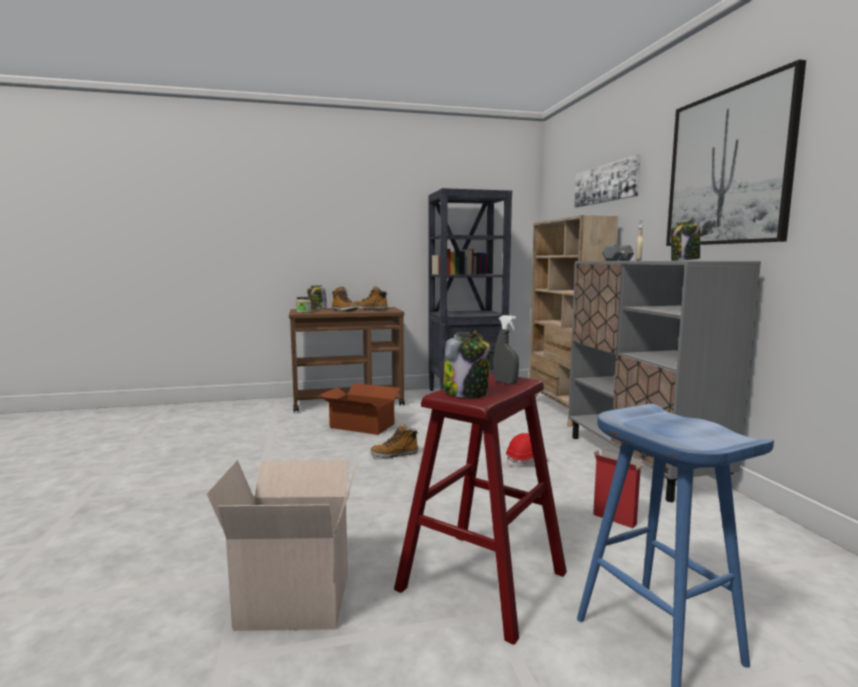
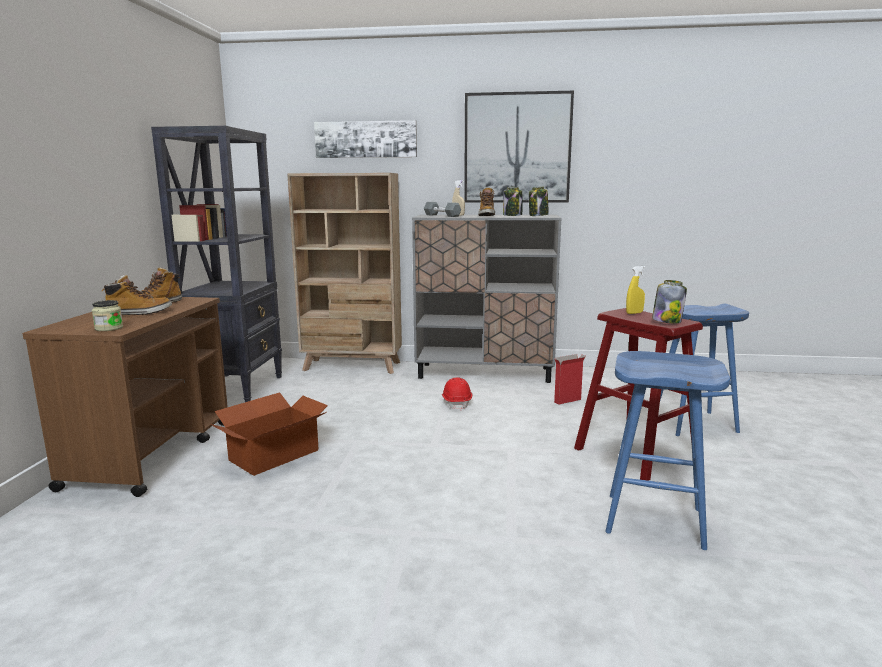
camera: 70 degrees left, 5 degrees up
cardboard box [206,459,360,631] -> blue stool [605,351,730,550]
jar [308,285,327,309] -> jar moved to [529,187,549,216]
boot [370,423,418,458] -> boot moved to [478,187,495,216]
grey spray bottle [493,315,519,384] -> yellow spray bottle [626,266,645,314]

